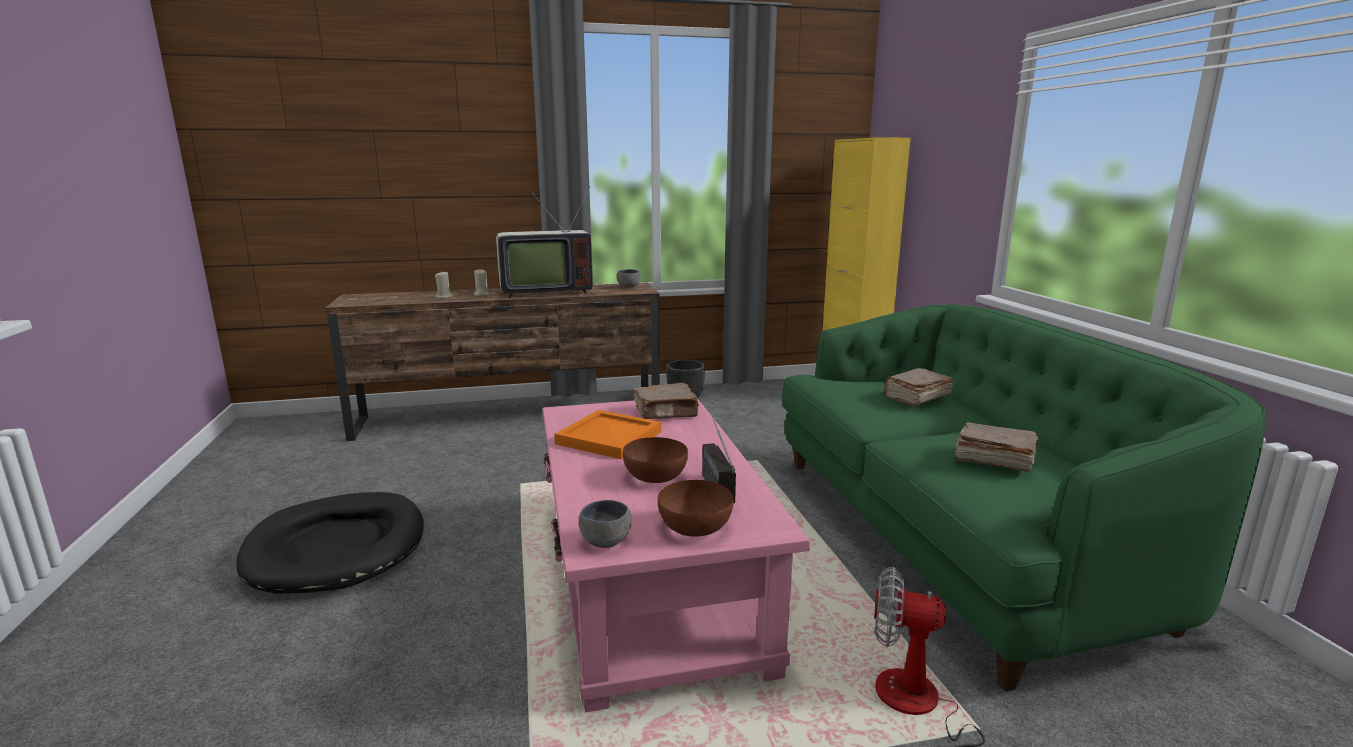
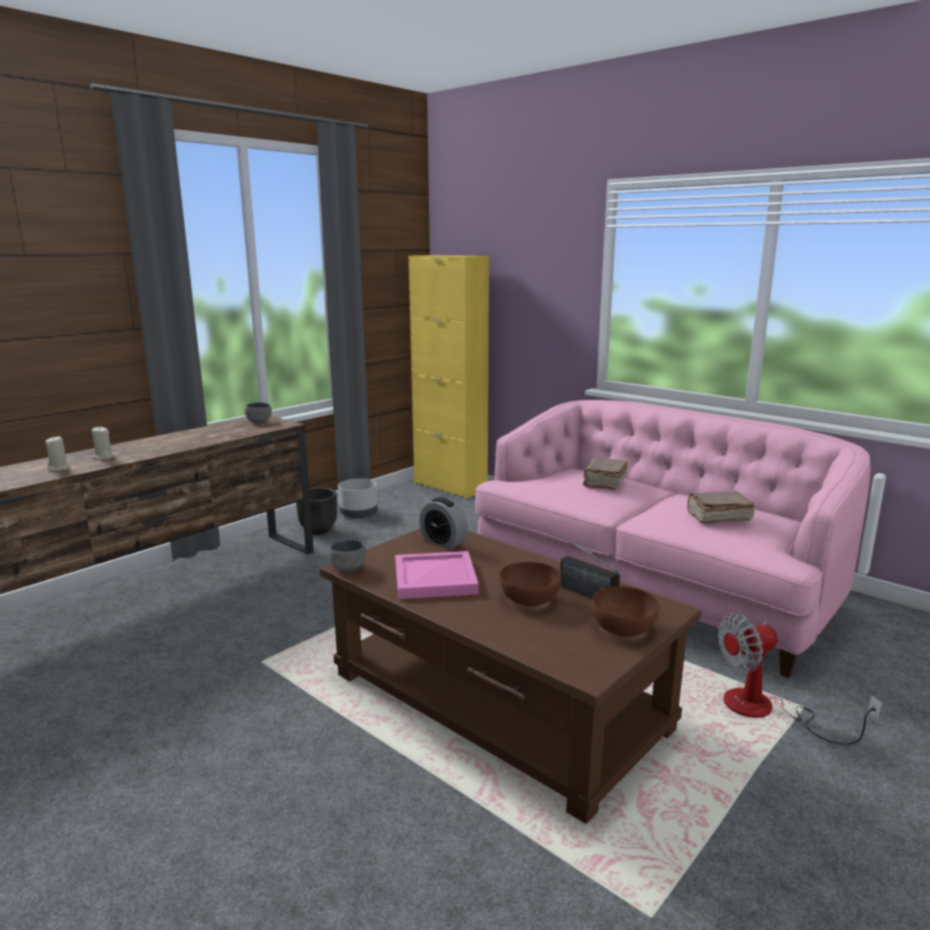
camera: 35 degrees left, 0 degrees up
black dog bed [236,492,424,594] -> none
television [496,187,593,298] -> none
pink coffee table [543,398,810,712] -> brown coffee table [320,528,701,824]
orange tray [554,410,661,459] -> pink tray [395,551,479,599]
grey bowl [579,500,632,548] -> grey bowl moved to [329,540,366,572]
brown book [634,383,699,419] -> alarm clock [419,497,468,549]
green sofa [782,304,1265,692] -> pink sofa [475,400,871,678]
none -> grey planter [338,479,378,518]

